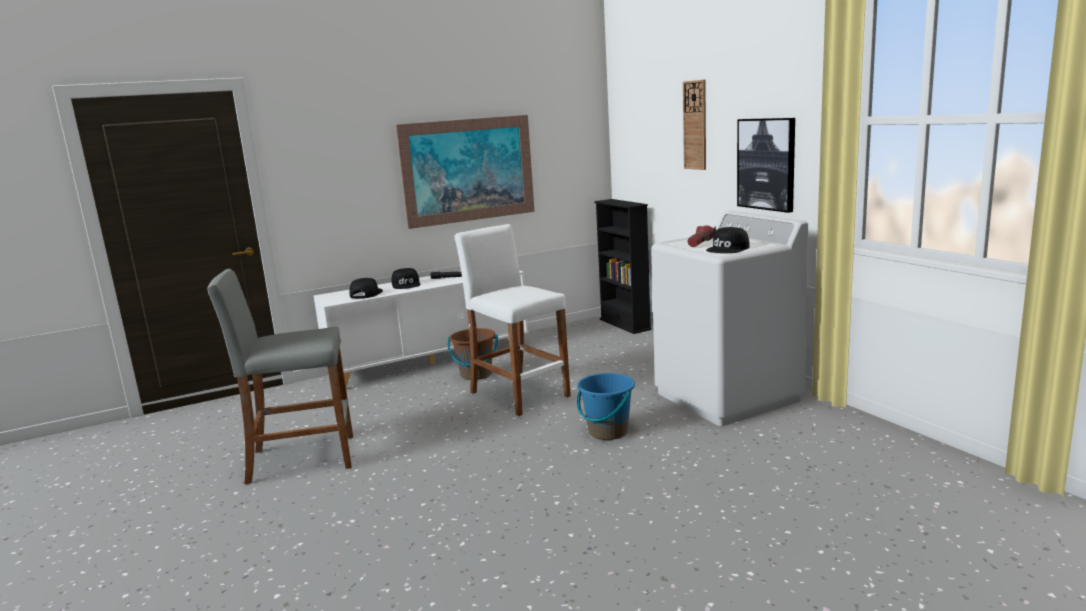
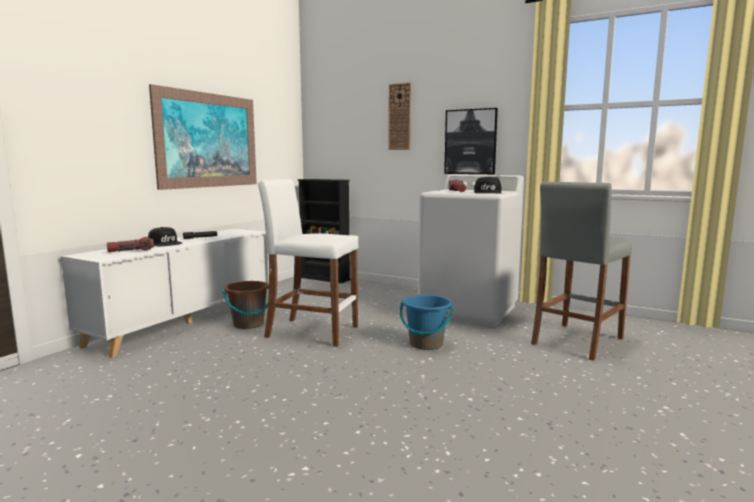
camera: 35 degrees left, 5 degrees down
grey stool [207,269,353,484] -> grey stool moved to [531,181,632,361]
black cap [349,278,383,298] -> flashlight [107,237,154,252]

